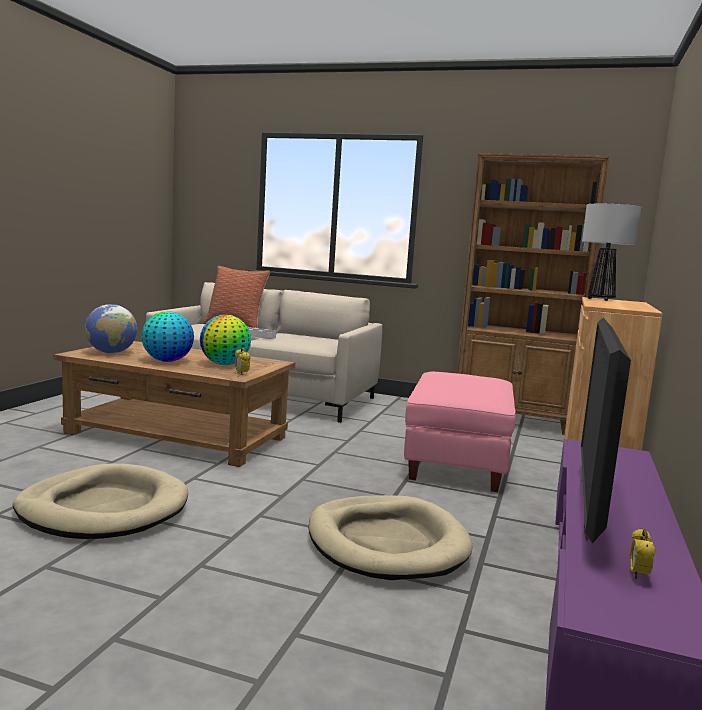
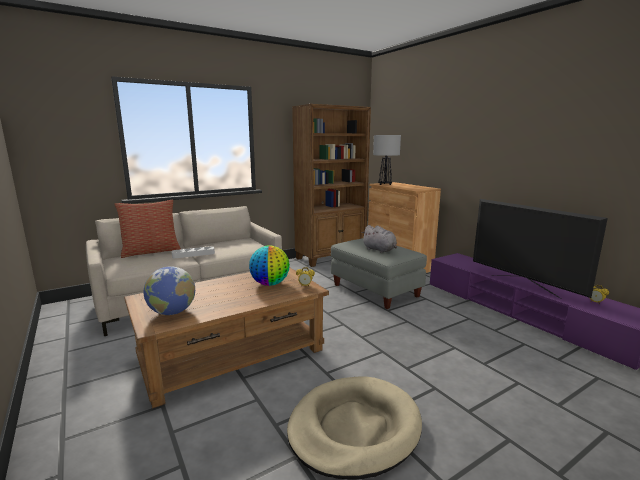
camera: 50 degrees left, 5 degrees up
globe [141,311,194,362] -> none
beige dog bed [309,495,473,580] -> none
pink ottoman [404,372,516,492] -> grey ottoman [331,238,427,309]
none -> grey plush toy [362,225,397,253]

